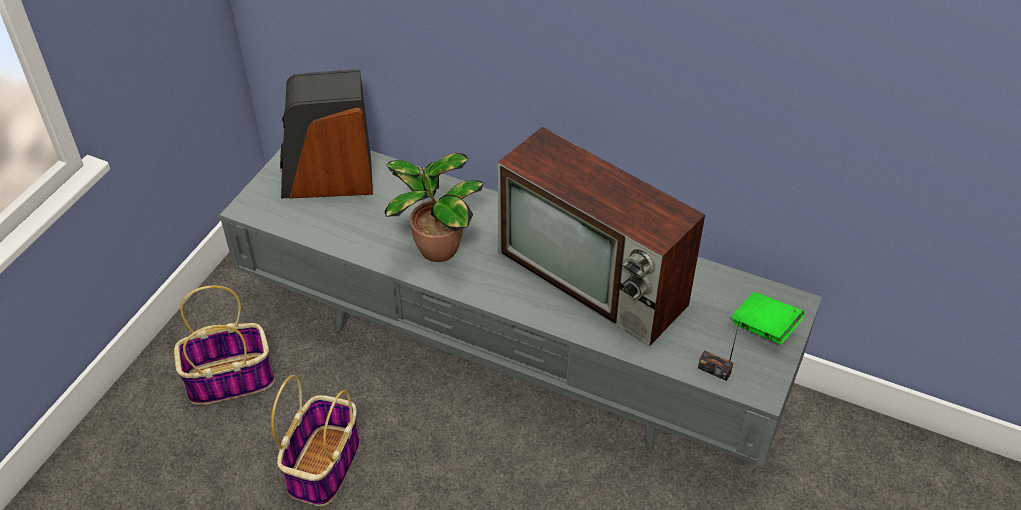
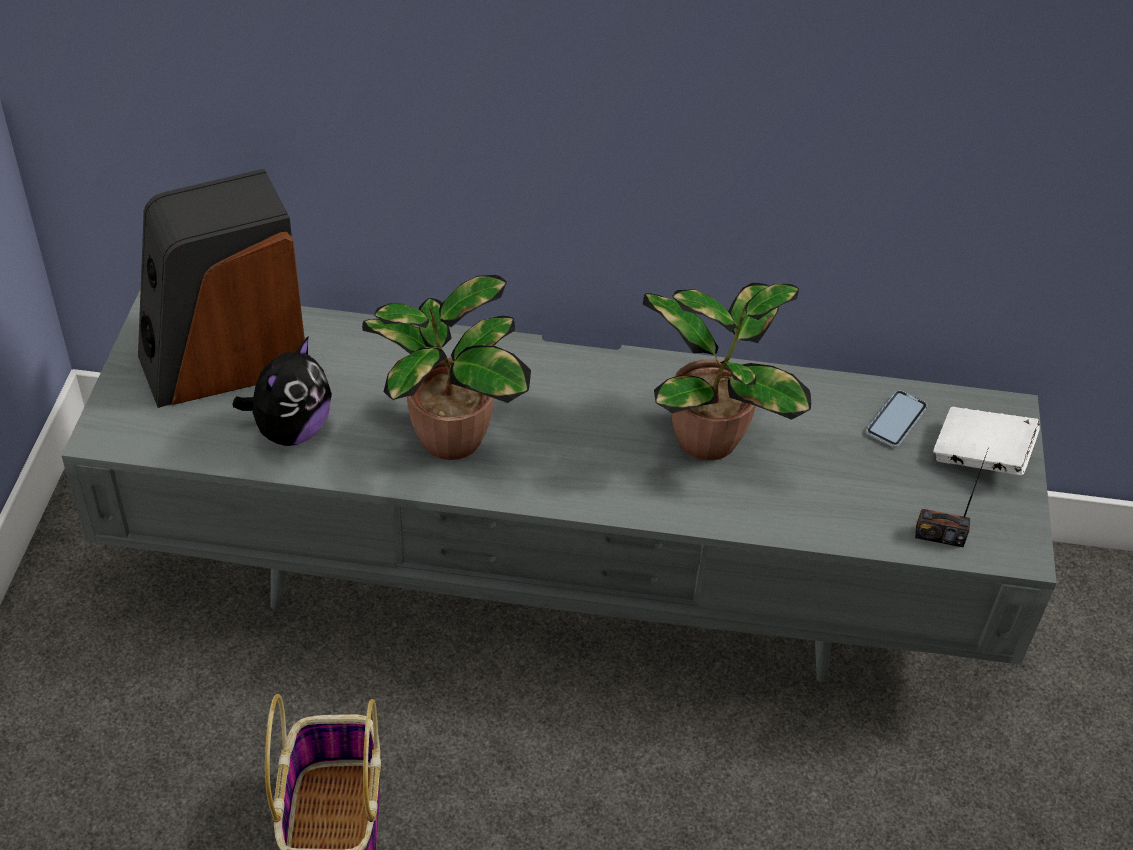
camera: 20 degrees left, 0 degrees up
basket [174,286,274,405] -> none
television [498,127,705,346] -> potted plant [643,283,811,460]
green book [731,292,804,344] -> white book [933,406,1040,475]
none -> plush toy [232,337,332,446]
none -> phone [866,390,927,447]

